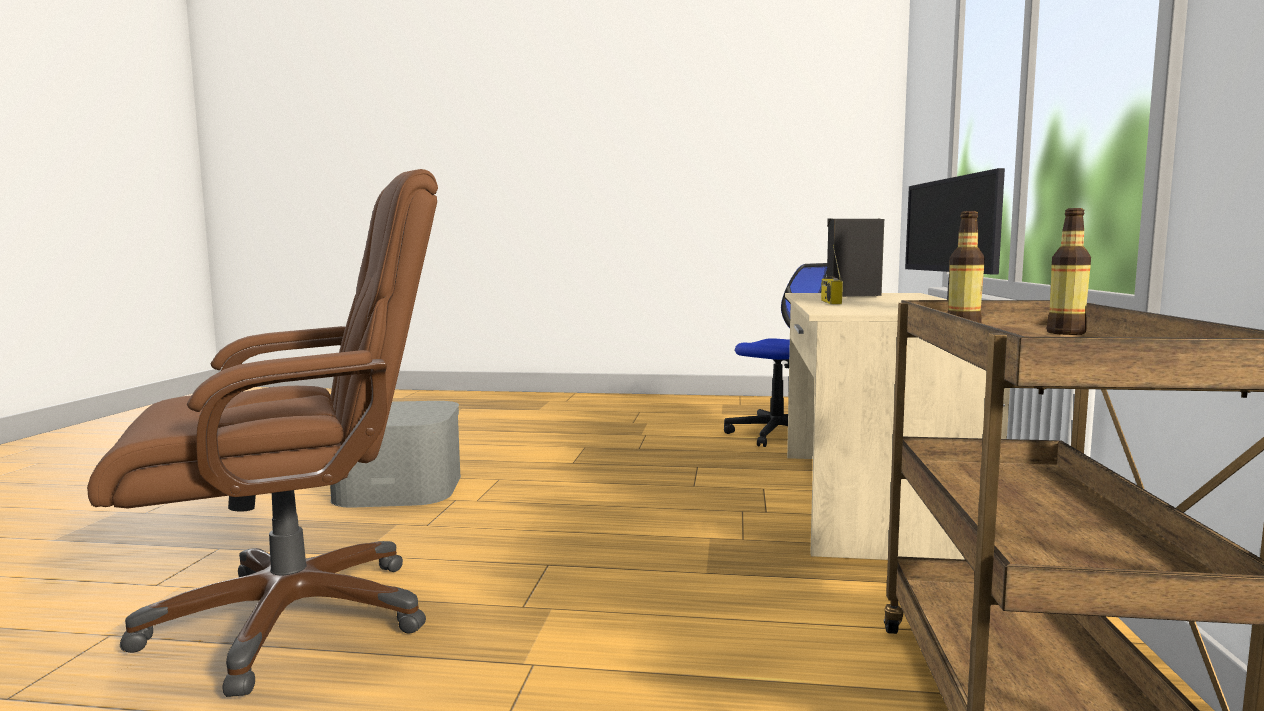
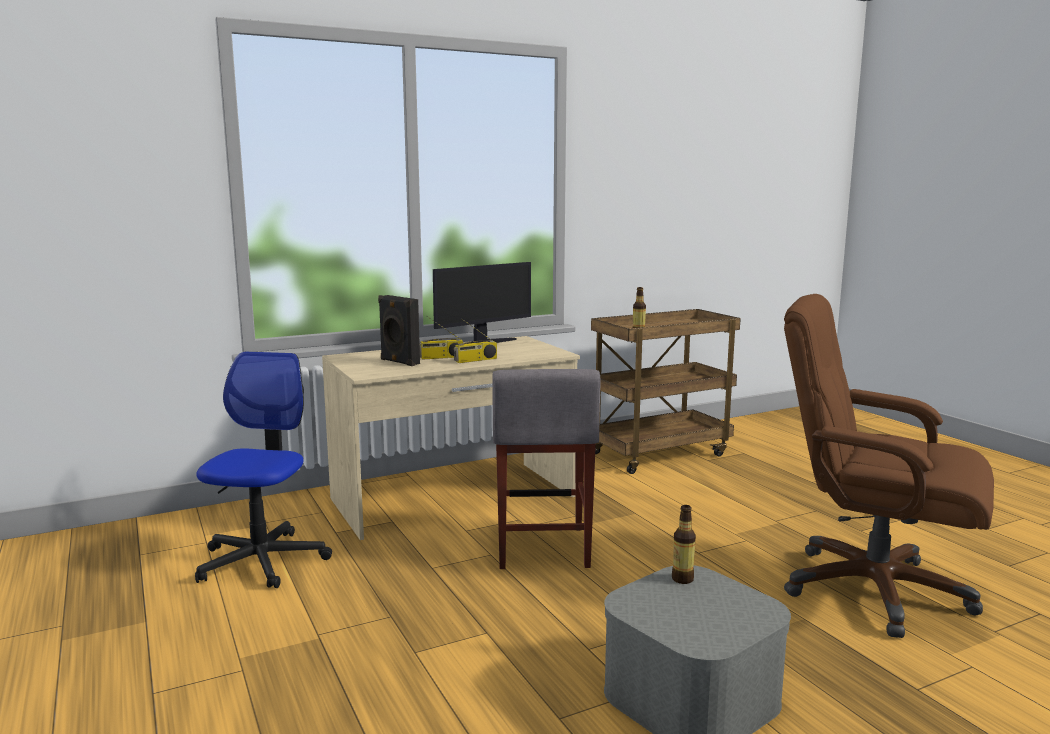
camera: 125 degrees left, 5 degrees up
bottle [1047,208,1091,335] -> bottle moved to [672,505,696,584]
none -> radio [420,316,463,360]
none -> grey stool [492,369,600,569]

